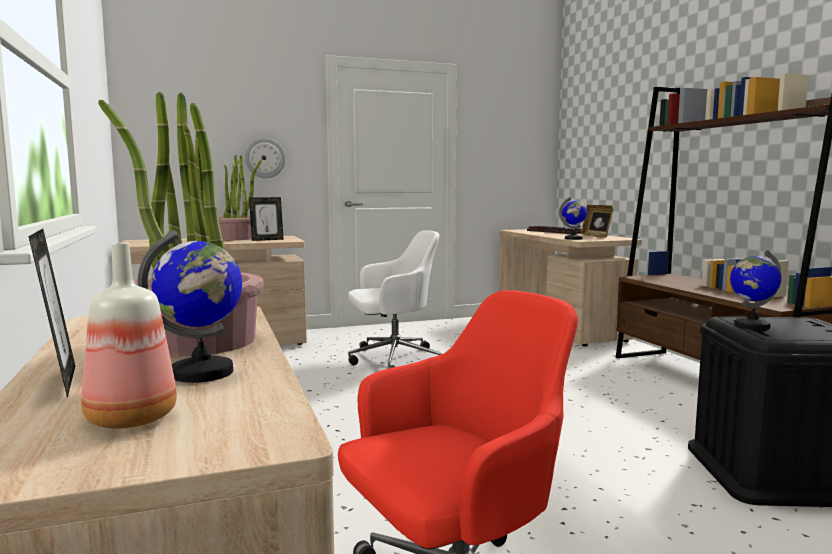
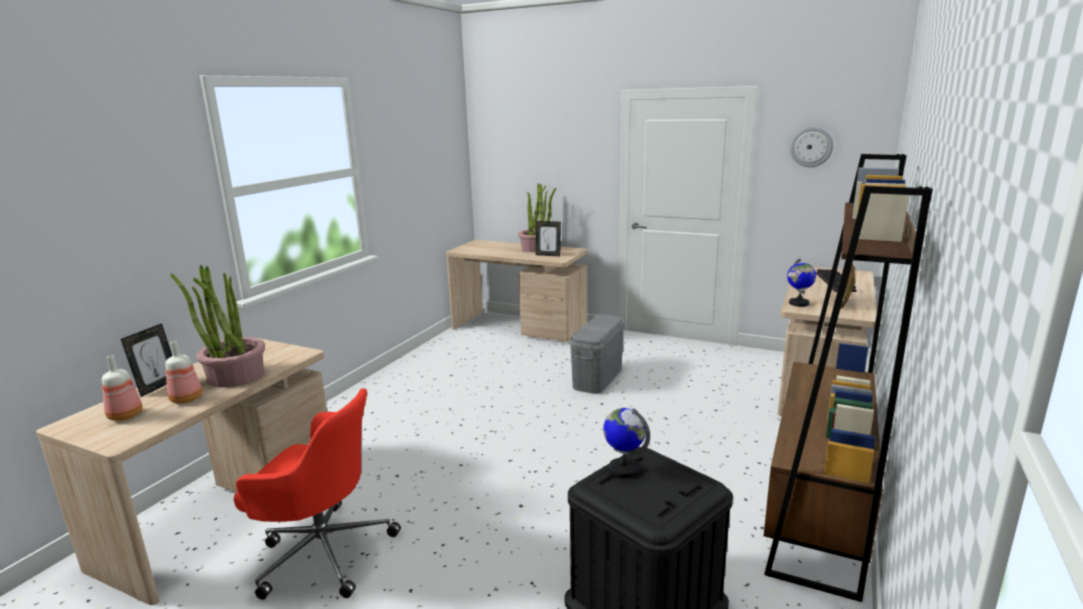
camera: 45 degrees right, 10 degrees up
globe [138,230,242,383] -> bottle [165,341,202,404]
wall clock [245,138,285,178] -> wall clock moved to [790,127,833,167]
white office chair [348,230,442,369] -> grey storage box [570,314,624,394]

